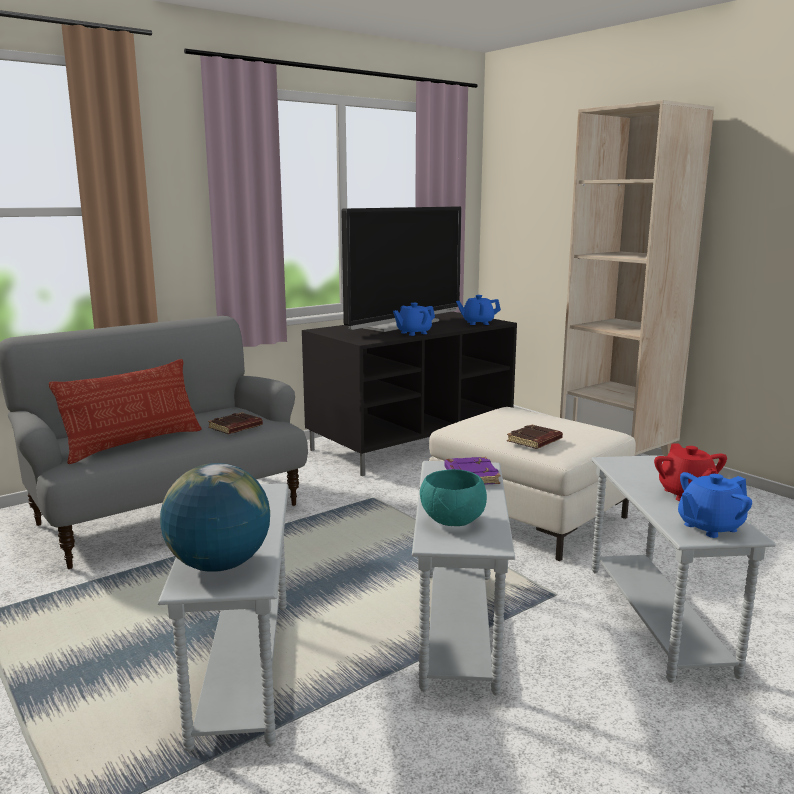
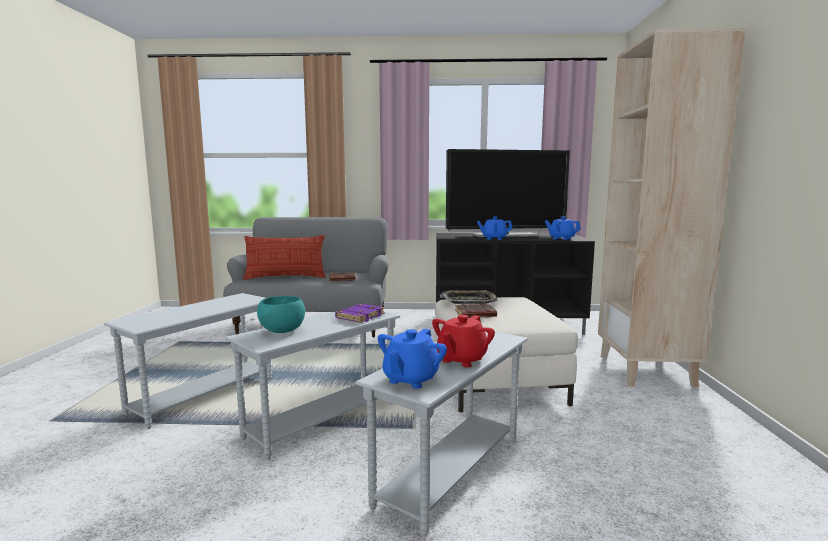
camera: 40 degrees right, 5 degrees down
globe [160,463,270,572] -> none
blue teapot [678,472,752,538] -> blue teapot turned 75 degrees counterclockwise [378,329,447,389]
none -> tray [440,290,497,304]

